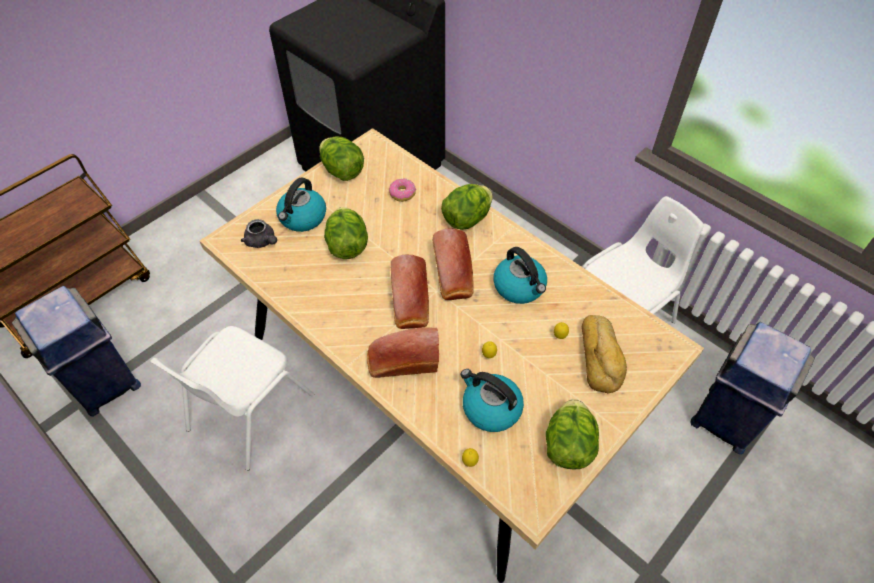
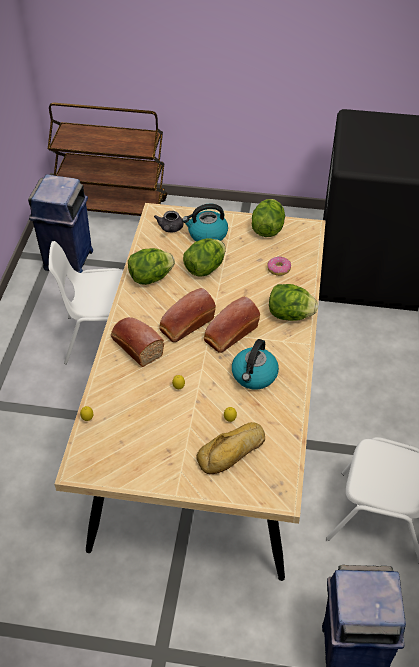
camera: 55 degrees right, 5 degrees down
kettle [461,369,524,432] -> none
lettuce [546,399,599,470] -> lettuce moved to [128,248,175,285]

